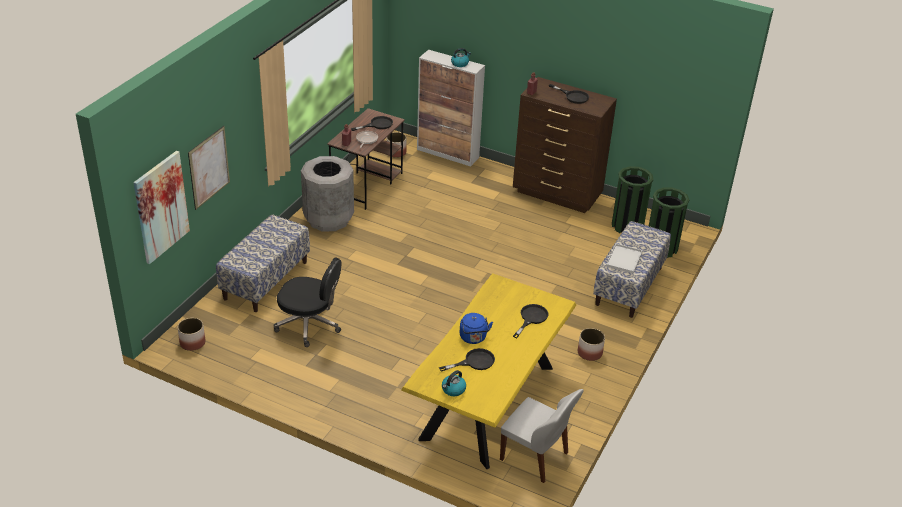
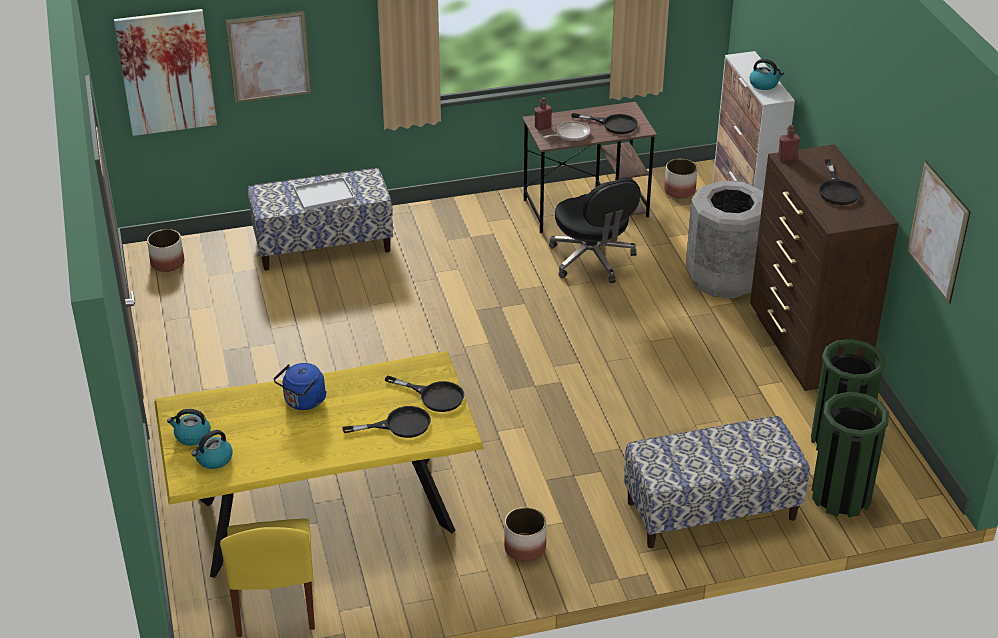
camera: 50 degrees right, 0 degrees up
black office chair [274,257,341,347] -> black office chair moved to [549,178,640,283]
grey trash can [301,156,354,232] -> grey trash can moved to [686,181,764,298]
black frying pan [439,348,495,372] -> black frying pan moved to [384,375,464,412]
white chair [500,389,584,483] -> yellow chair [220,519,315,637]
white tray [606,243,643,274] -> white tray moved to [294,177,355,211]
none -> kettle [192,430,233,469]
none -> picture [907,161,971,304]

